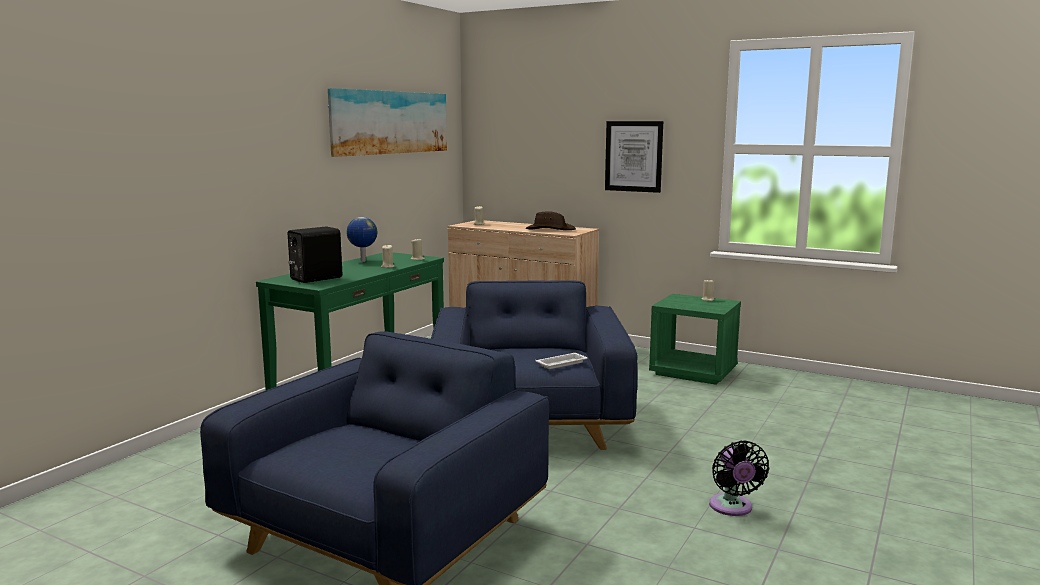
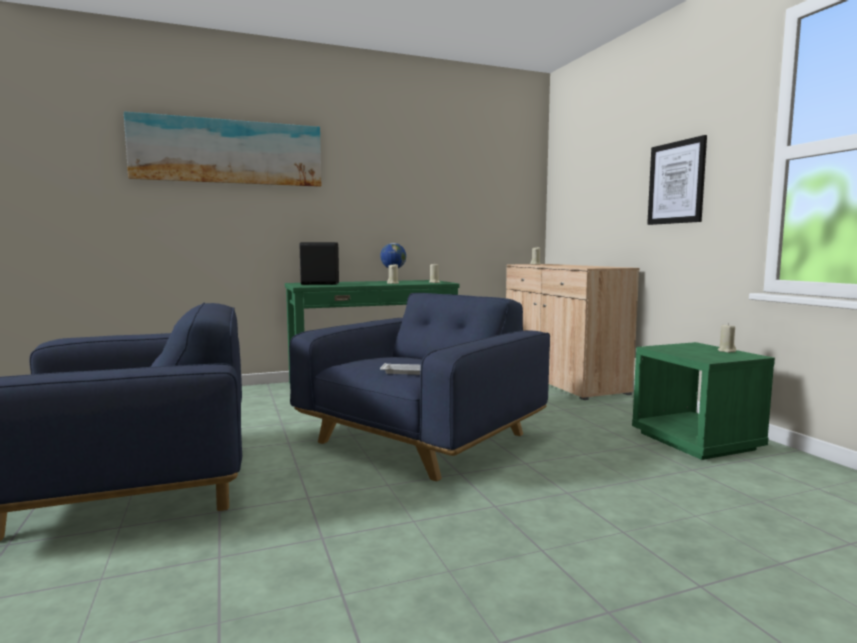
camera: 40 degrees right, 5 degrees down
picture [328,88,447,157] -> picture moved to [124,111,321,187]
brown hat [526,211,576,230] -> none
black fan [709,441,769,516] -> none

